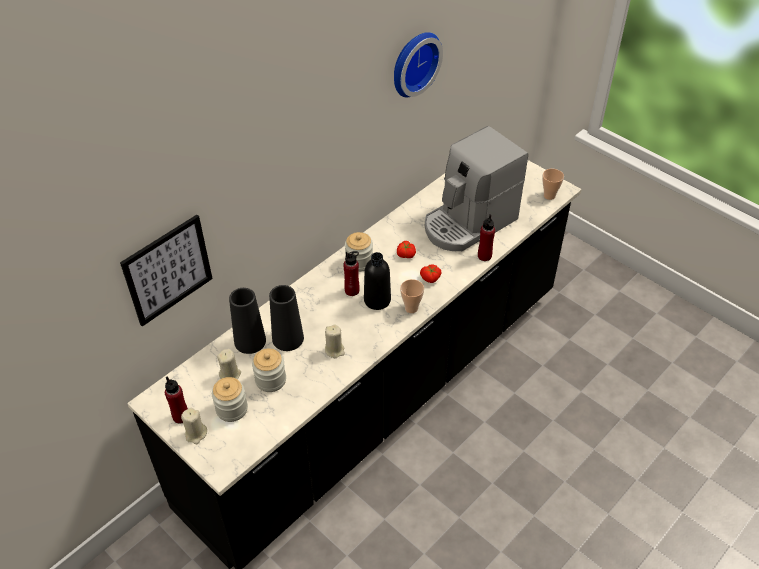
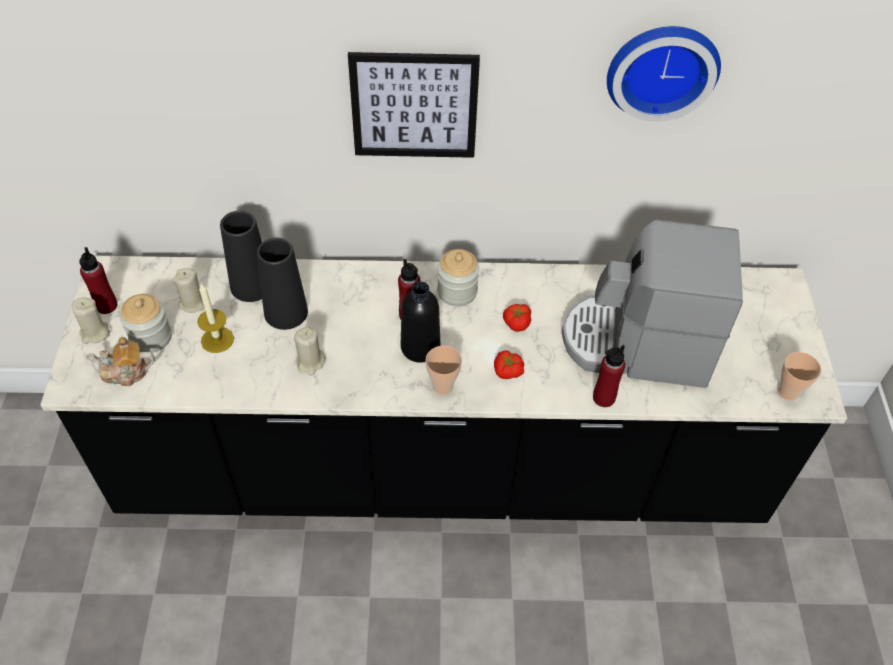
camera: 45 degrees right, 5 degrees up
picture [120,215,213,326] -> picture moved to [348,52,480,158]
jar [252,348,286,392] -> candle [197,283,234,353]
none -> teapot [85,337,155,386]

